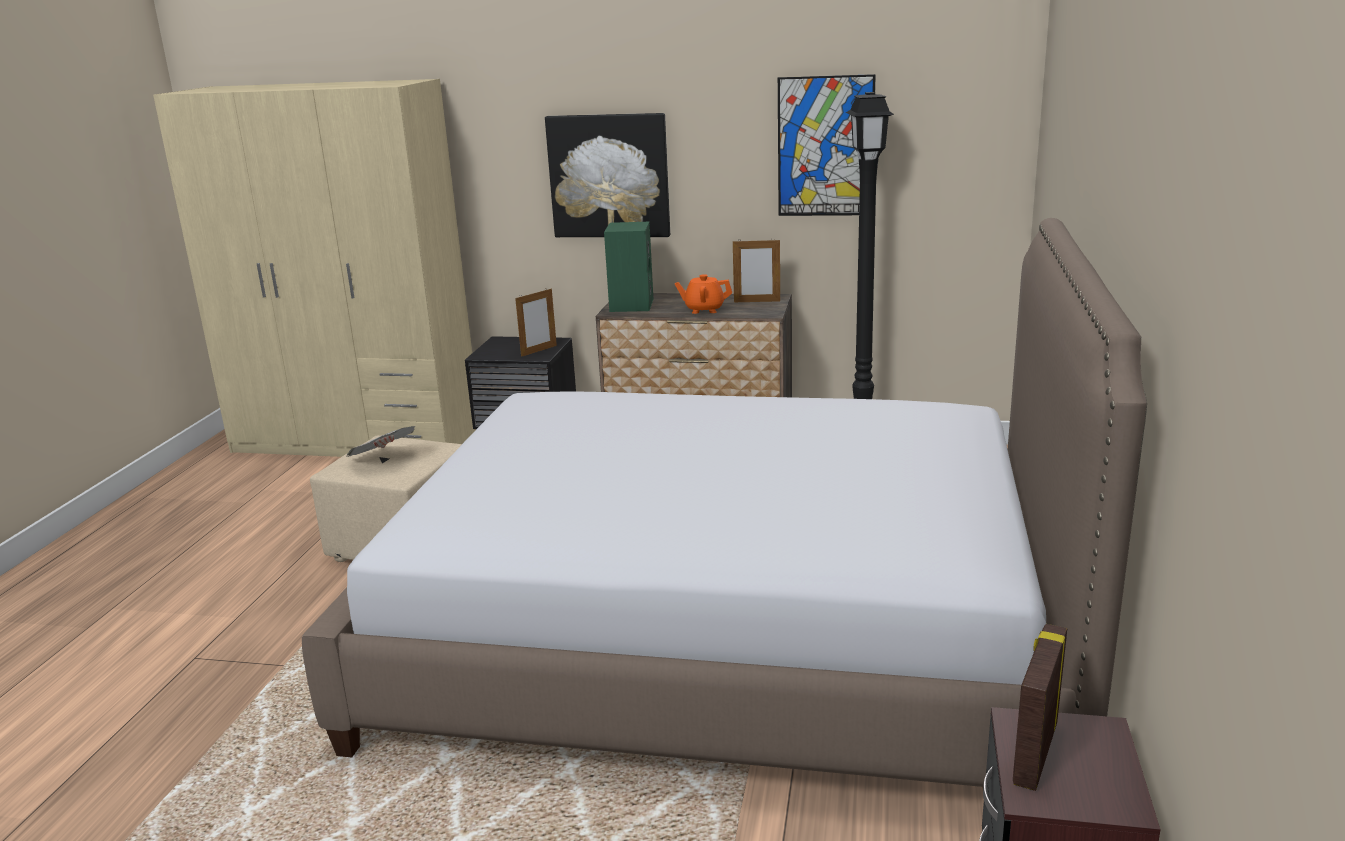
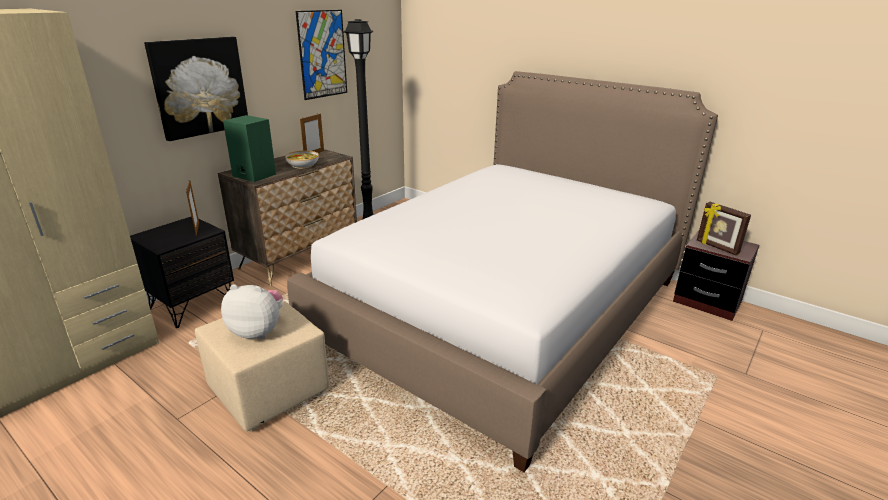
camera: 65 degrees left, 5 degrees up
newspaper [346,426,415,457] -> plush toy [221,284,283,339]
orange teapot [675,274,732,314] -> bowl [285,151,319,168]

